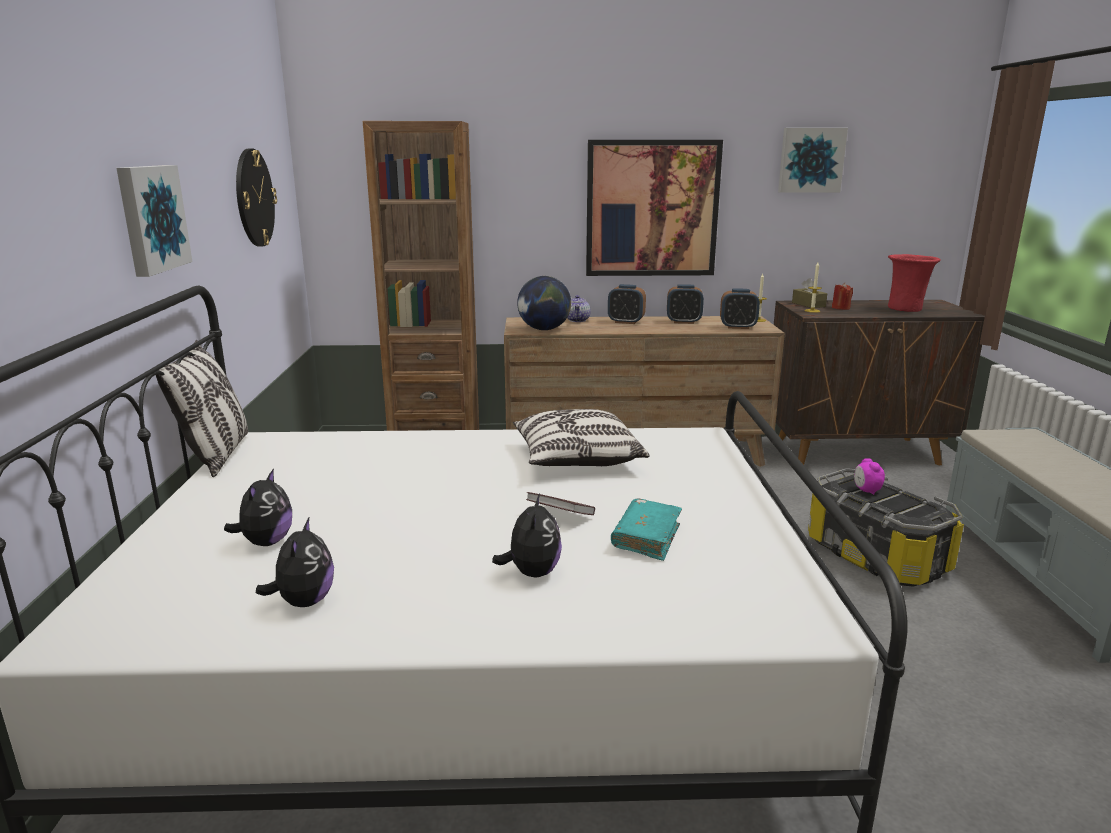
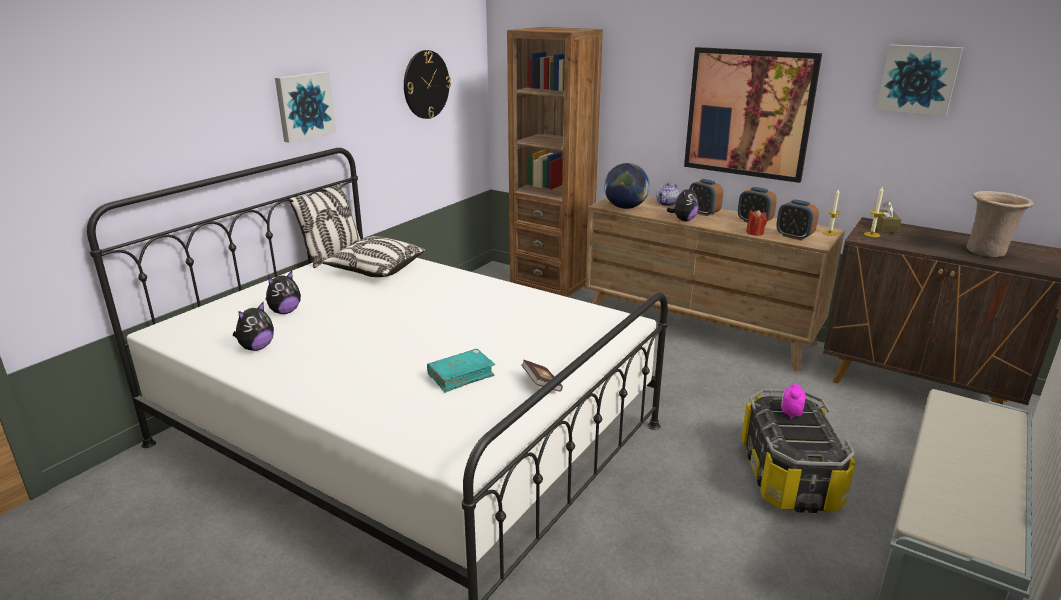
camera: 35 degrees right, 5 degrees up
plush toy [492,493,562,578] -> plush toy moved to [667,186,699,221]
pillow [513,409,650,466] -> pillow moved to [321,236,425,277]
book [526,492,595,515] -> book moved to [521,360,563,392]
red candle [832,282,853,310] -> red candle moved to [746,210,767,236]
red vase [888,254,941,312] -> beige vase [966,191,1034,257]

